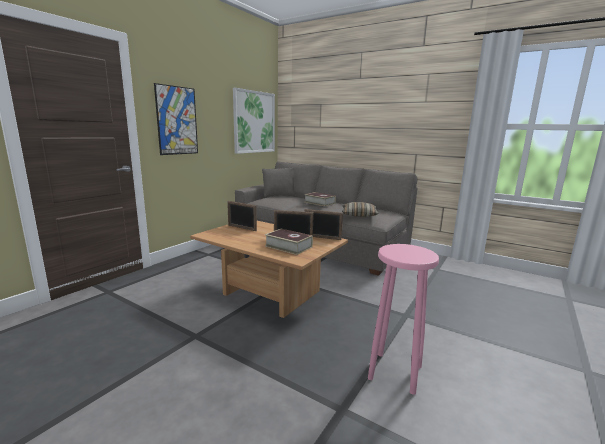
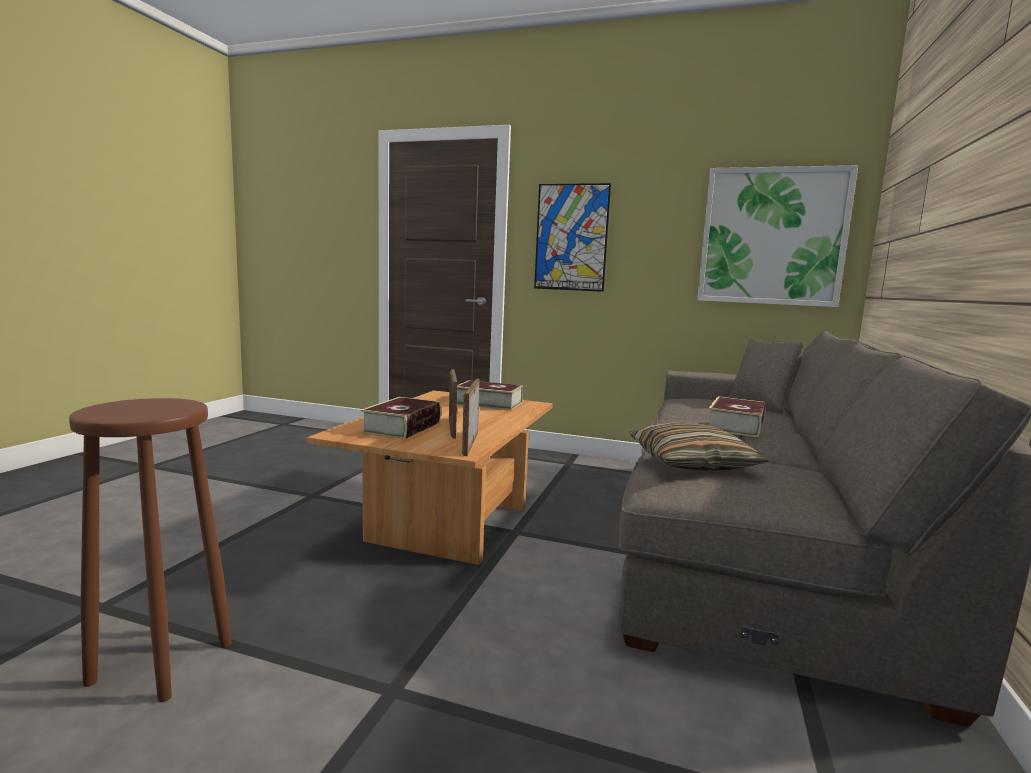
camera: 75 degrees right, 5 degrees down
picture frame [227,201,257,231] -> book [457,380,523,411]
pink stool [368,244,439,395] -> brown stool [69,398,232,702]

